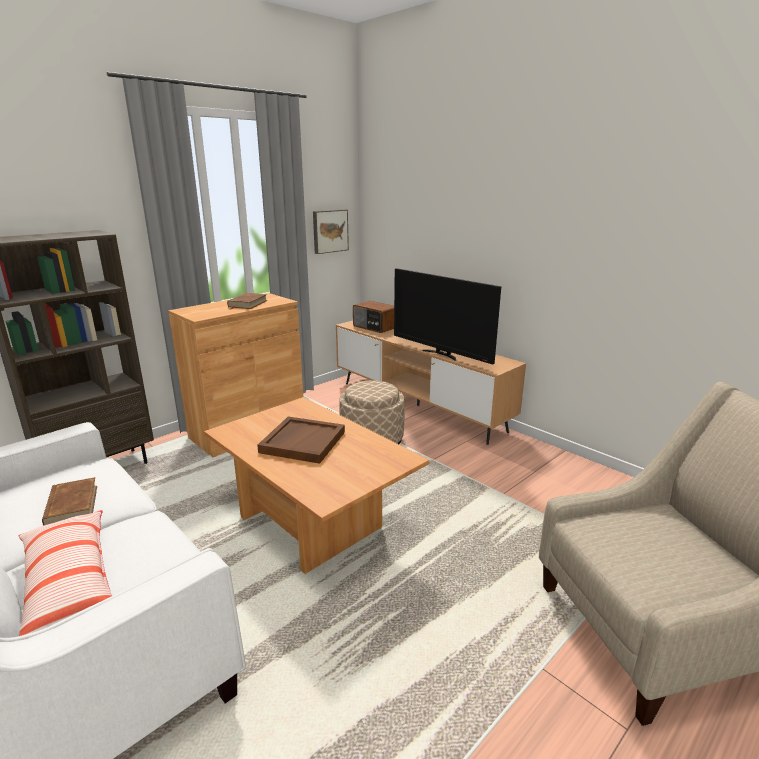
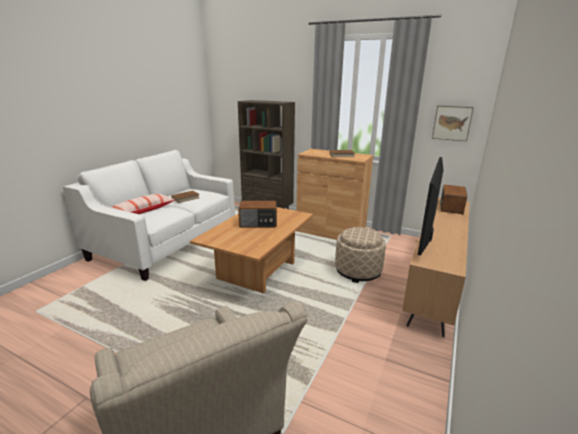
camera: 70 degrees right, 0 degrees up
brown tray [257,416,345,464] -> radio [238,201,277,228]

